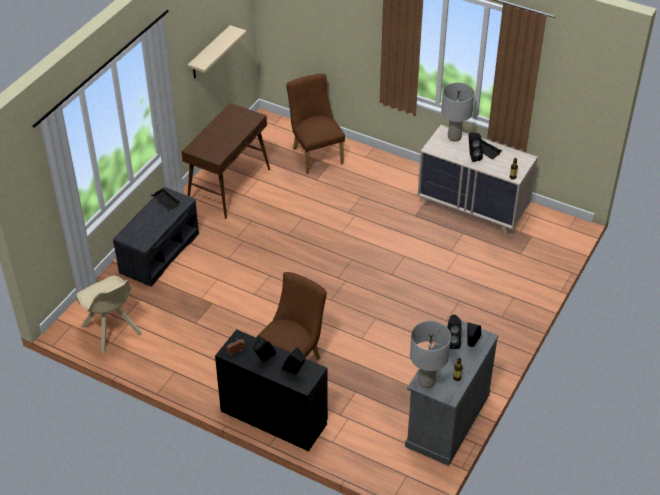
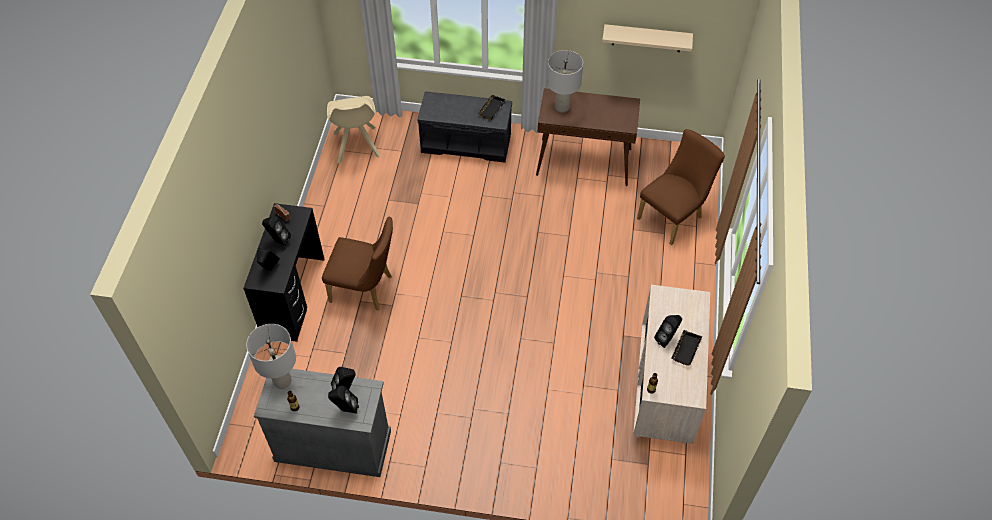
camera: 70 degrees right, 10 degrees up
beige chair [77,276,142,353] -> beige chair turned 45 degrees counterclockwise [327,96,381,164]
grey table lamp [441,83,475,142] -> grey table lamp moved to [547,50,583,113]

